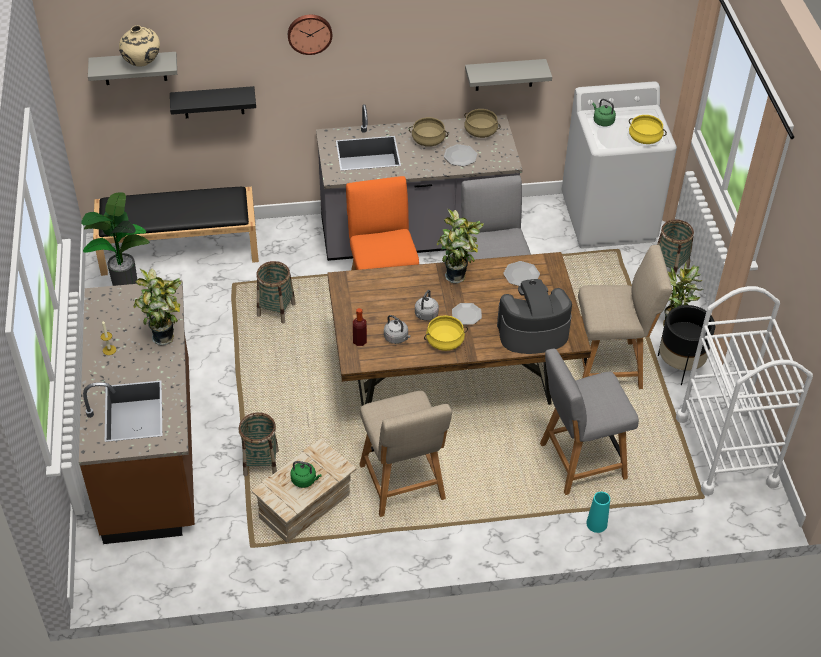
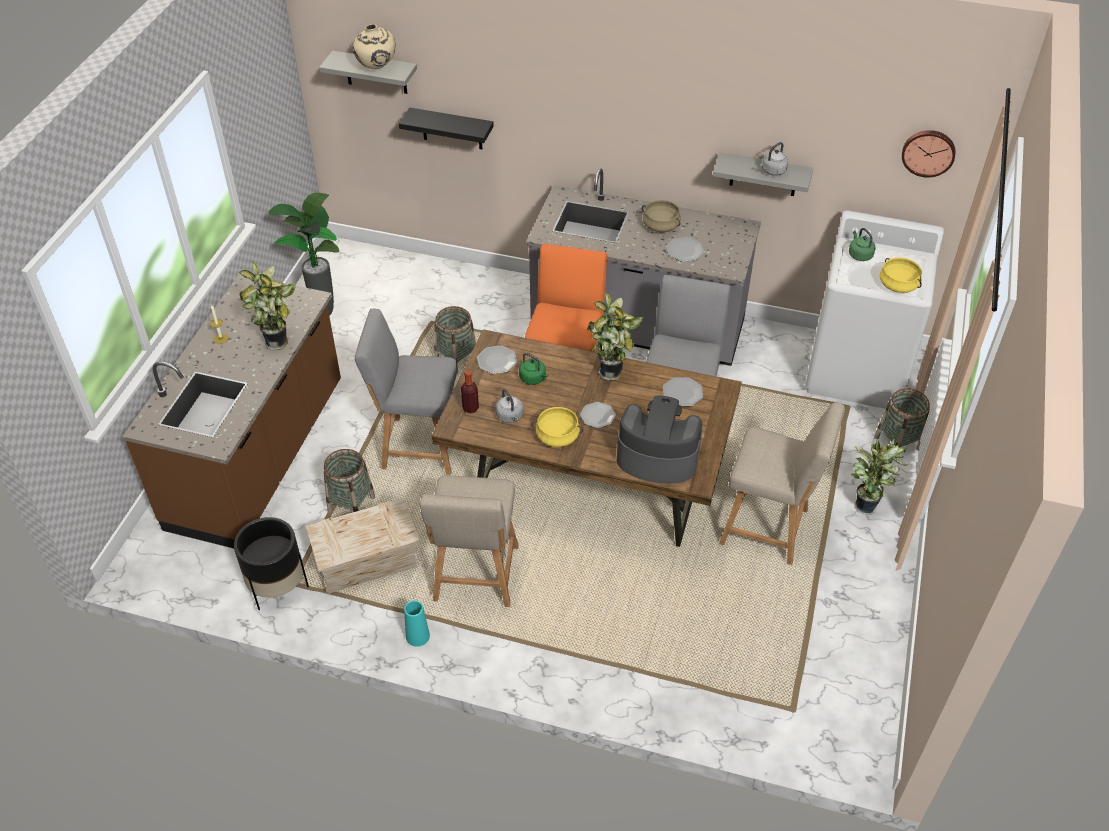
camera: 25 degrees right, 0 degrees up
black bench [93,187,259,276] -> none
wall clock [288,15,332,55] -> wall clock moved to [902,130,955,178]
green kettle [290,461,322,488] -> green kettle moved to [519,353,549,385]
grey kettle [415,290,439,321] -> grey kettle moved to [760,142,788,176]
beige cooking pot [464,109,500,138] -> none
grey chair [540,349,639,495] -> grey chair moved to [355,308,458,475]
turquoise vase [586,492,610,533] -> turquoise vase moved to [404,601,430,647]
black planter [658,305,715,385] -> black planter moved to [234,517,309,610]
white cart [676,286,813,496] -> none
none -> plate [477,345,517,374]

